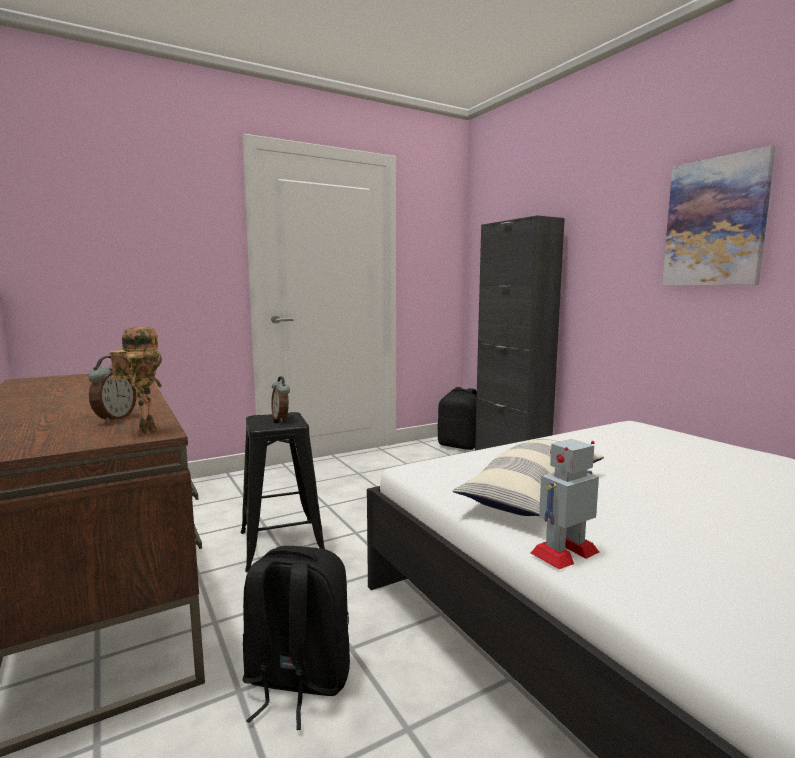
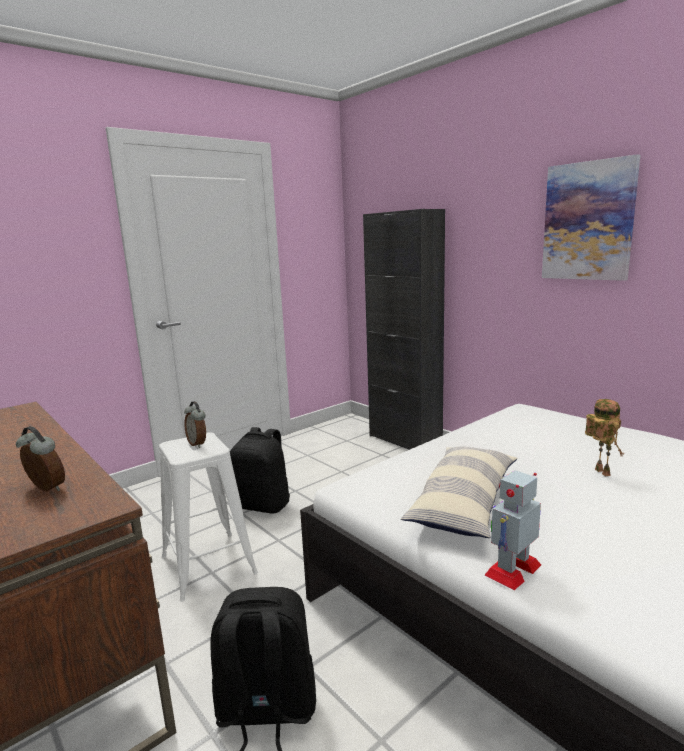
camera: 10 degrees left, 5 degrees up
alarm clock [88,356,136,423] -> alarm clock turned 60 degrees counterclockwise [16,426,65,491]
toy robot [110,327,162,435] -> toy robot moved to [585,399,624,476]
black stool [241,412,325,572] -> white stool [159,432,258,602]
black backpack [437,387,477,450] -> black backpack moved to [230,427,290,514]

